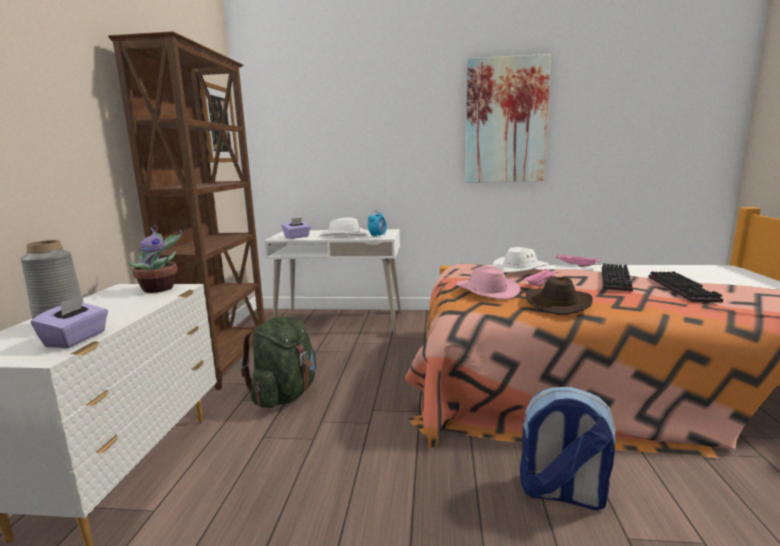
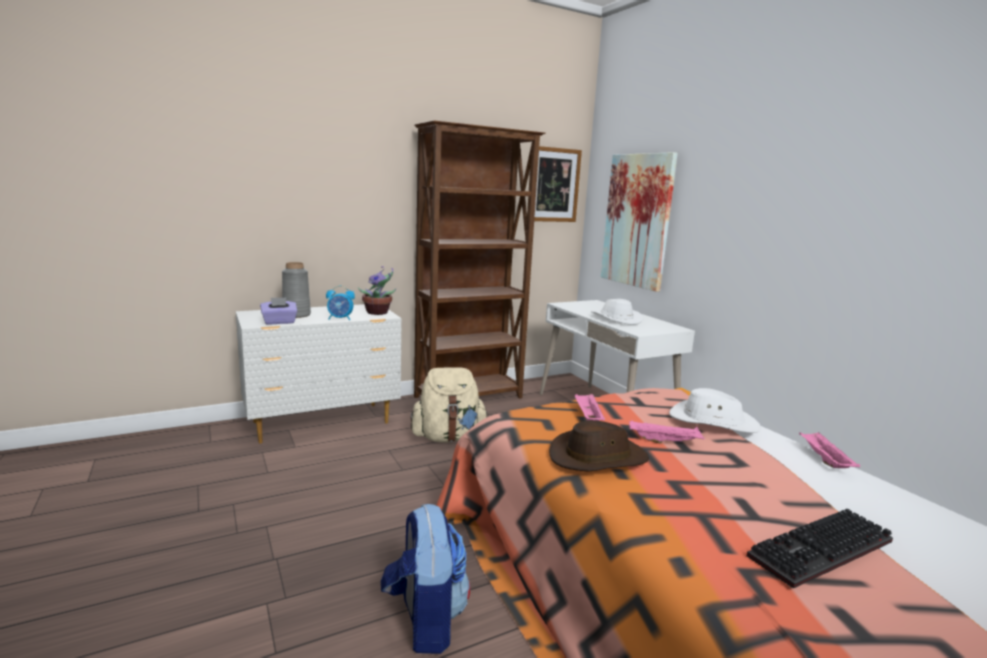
camera: 55 degrees right, 0 degrees up
green backpack [240,316,316,408] -> beige backpack [410,367,489,442]
purple tissue box [282,218,311,239] -> none
alarm clock [368,210,387,238] -> alarm clock moved to [326,285,355,320]
pink hat [456,266,521,300] -> pink tray [574,393,605,421]
picture [465,54,551,183] -> picture moved to [601,152,678,292]
keyboard [602,263,633,291] -> none

